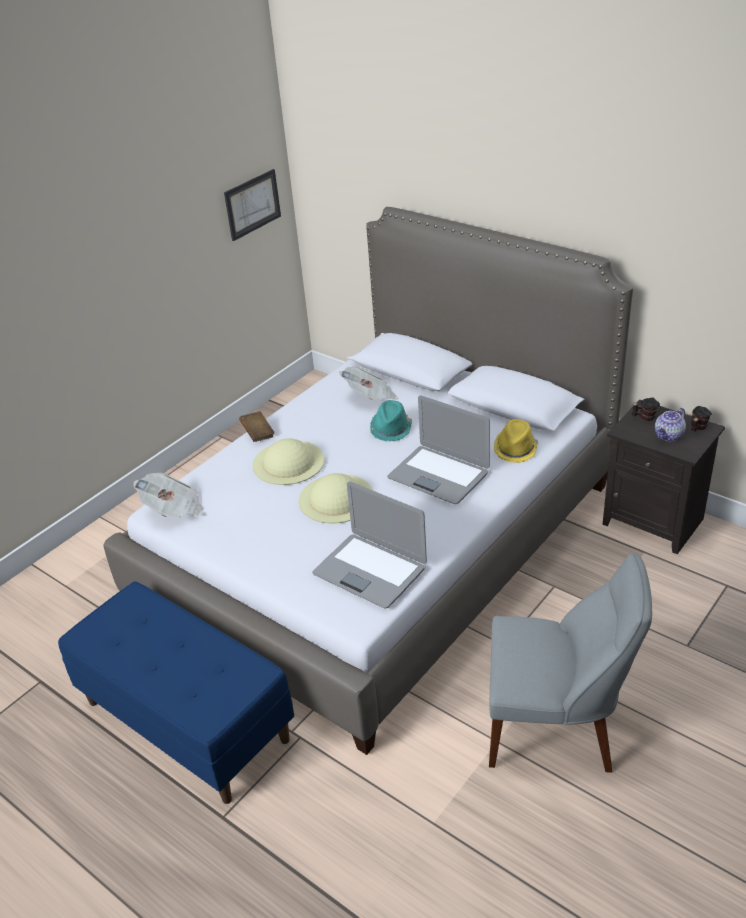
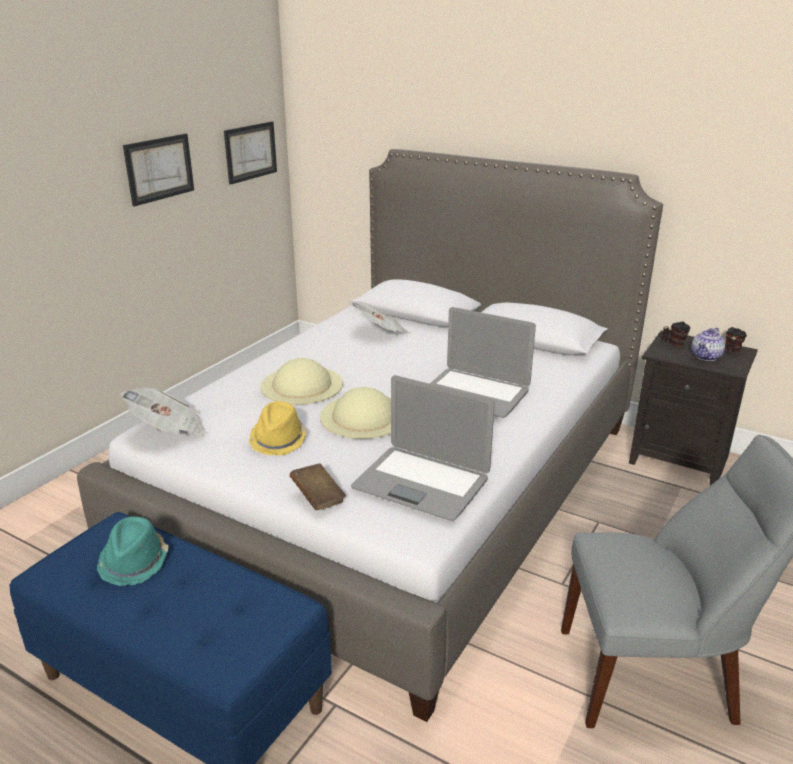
camera: 10 degrees left, 10 degrees down
brown book [239,411,274,442] -> brown book moved to [289,463,346,510]
turquoise hat [370,400,412,442] -> turquoise hat moved to [97,516,169,586]
yellow hat [494,419,538,463] -> yellow hat moved to [249,401,307,456]
none -> picture [123,134,194,207]

